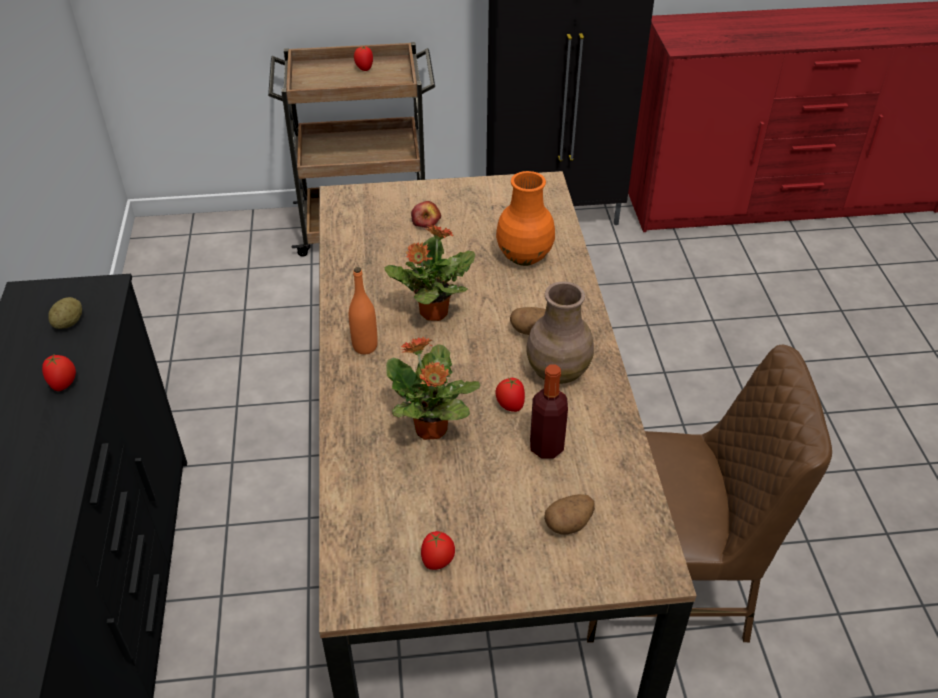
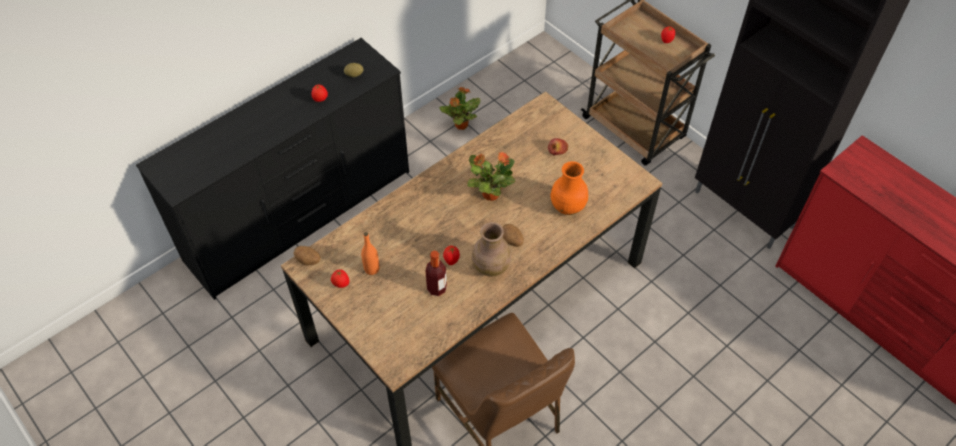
camera: 55 degrees right, 10 degrees up
orange bottle [349,267,378,354] -> orange bottle moved to [361,232,379,275]
potted plant [386,337,480,440] -> potted plant moved to [439,87,481,130]
potato [544,494,595,535] -> potato moved to [293,246,321,265]

